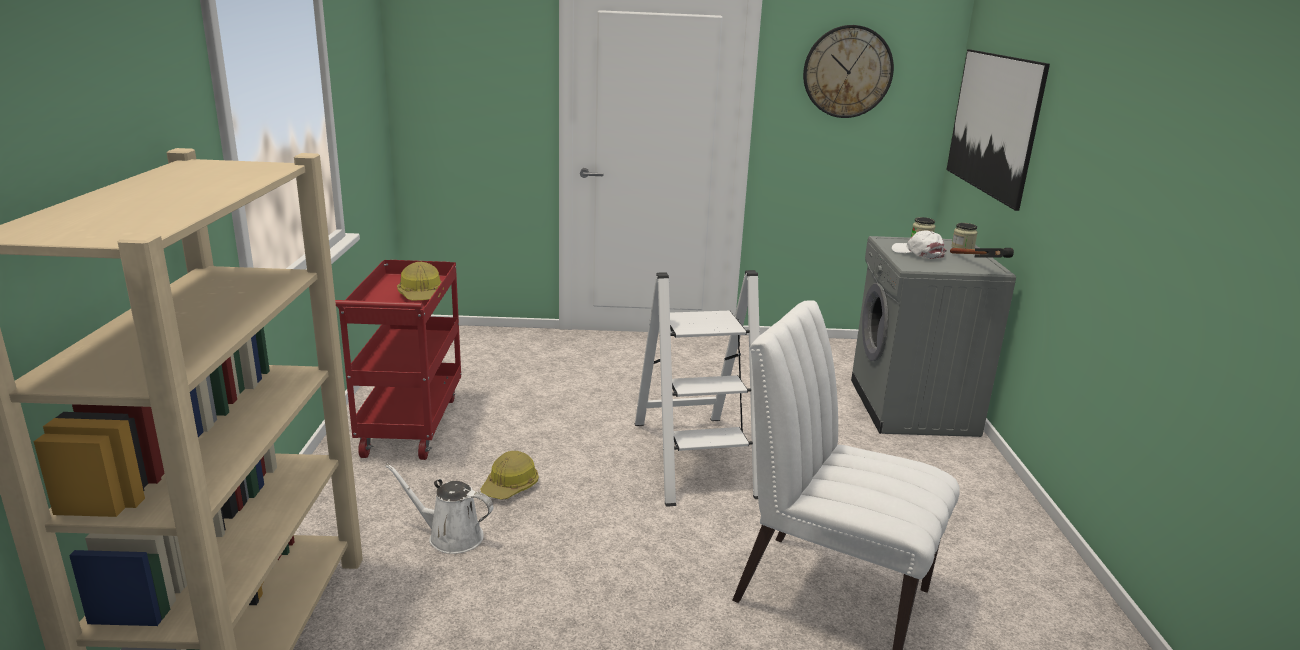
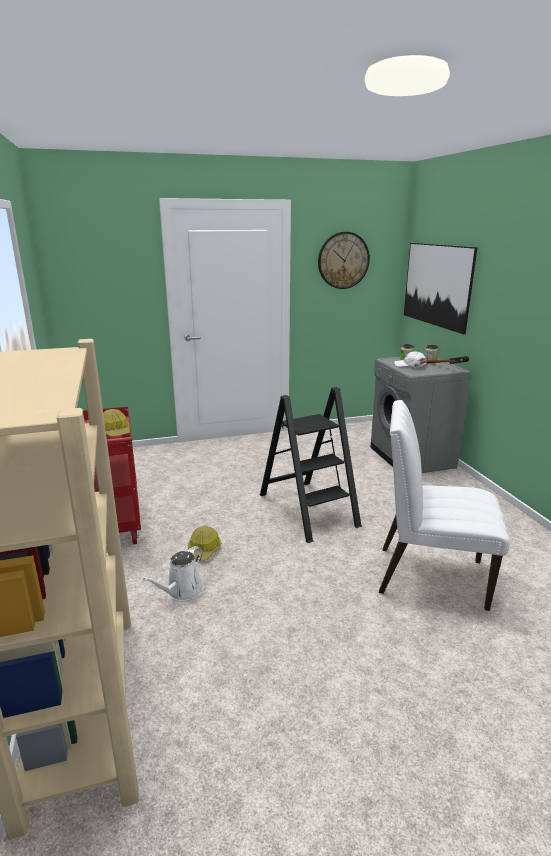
camera: 15 degrees left, 0 degrees up
white watering can [385,464,493,554] -> white watering can turned 60 degrees counterclockwise [143,546,204,601]
white step ladder [635,270,760,507] -> black step ladder [260,387,362,543]

